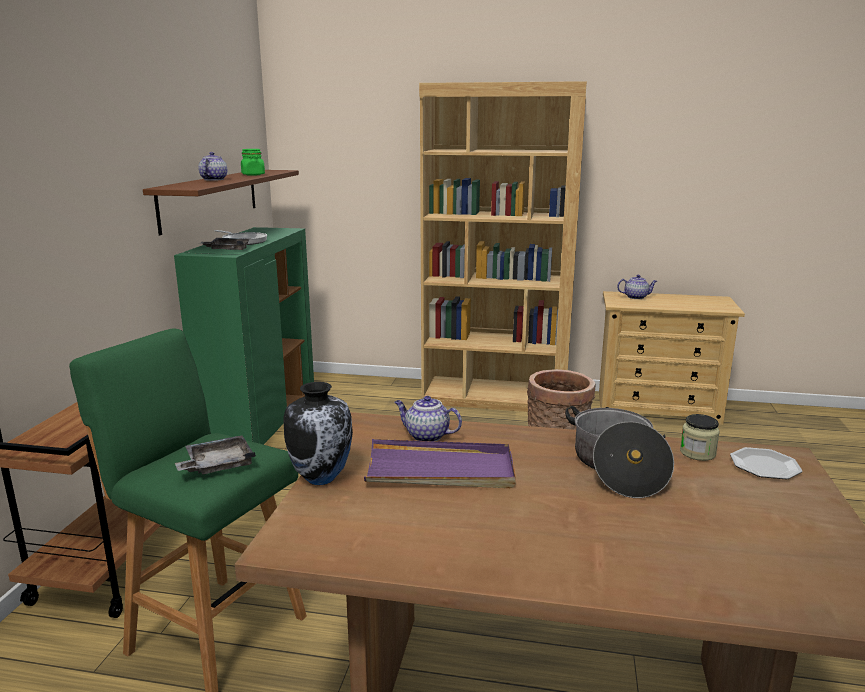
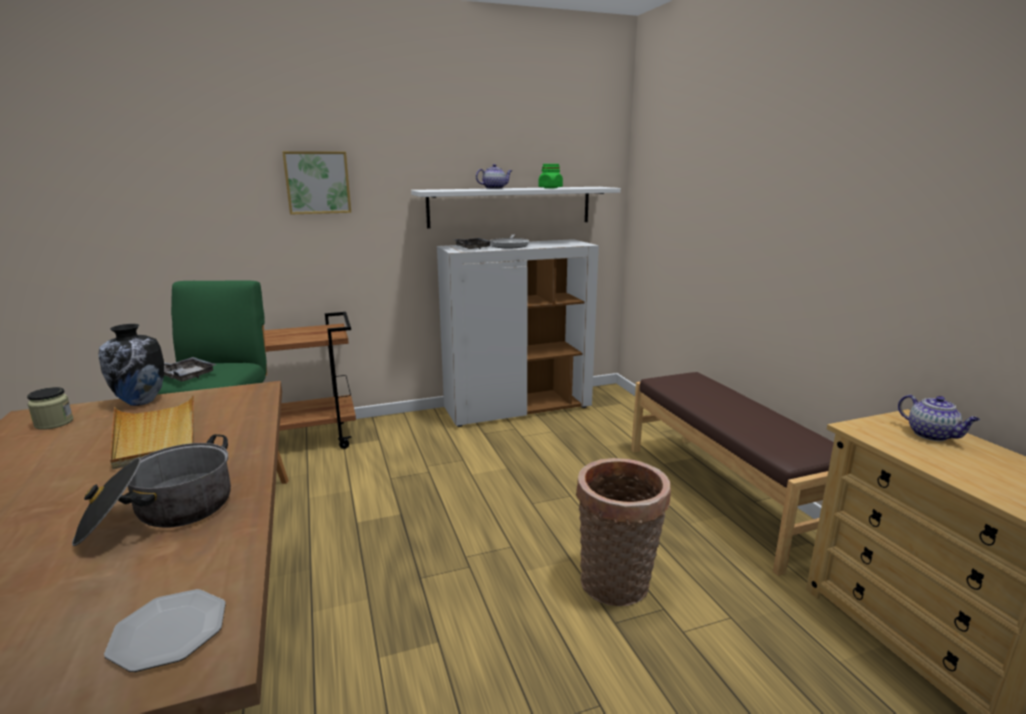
camera: 60 degrees right, 0 degrees up
brown shelf [143,170,299,235] -> white shelf [411,187,621,228]
green cabinet [174,227,314,445] -> white cabinet [437,239,599,427]
purple tray [364,439,516,488] -> beige tray [110,394,194,469]
teapot [395,396,462,441] -> none
brown bookcase [419,81,587,412] -> brown bench [631,372,834,576]
jar [680,414,720,461] -> jar moved to [27,387,73,430]
none -> picture [282,151,351,215]

